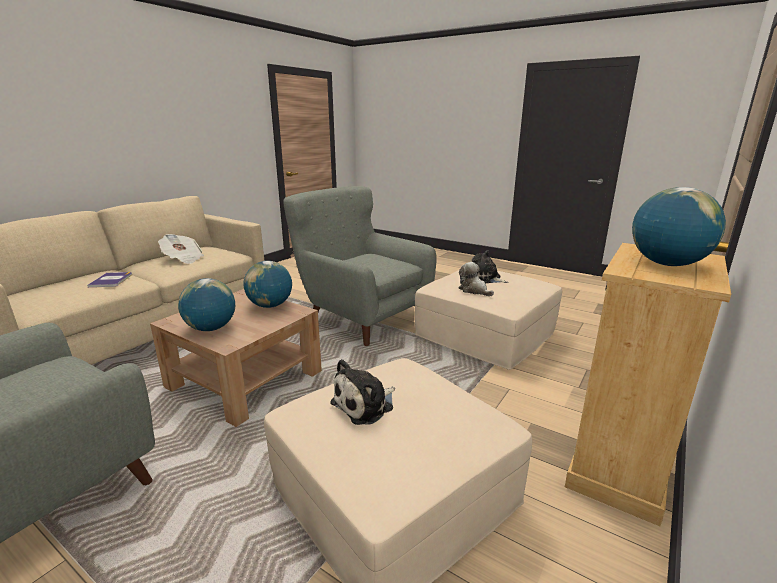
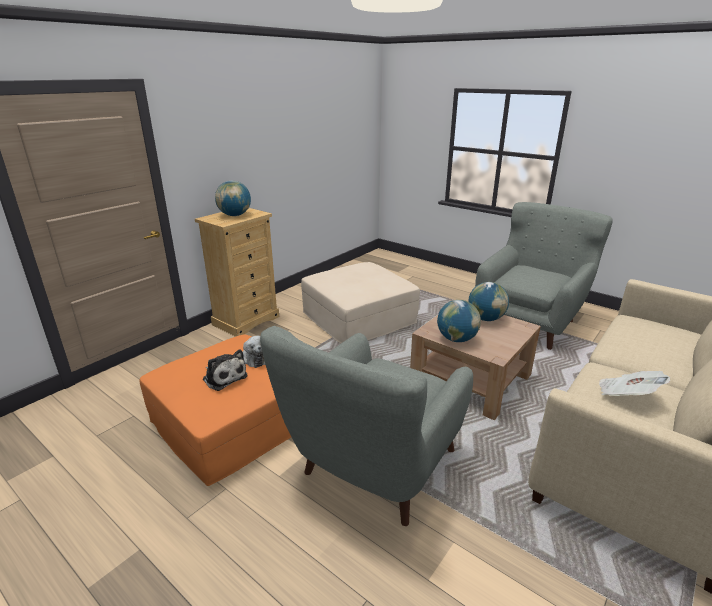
camera: 175 degrees left, 5 degrees up
book [87,272,132,287] -> none
grey armchair [283,186,437,346] -> grey armchair turned 75 degrees clockwise [260,326,473,526]
plush toy [330,359,395,425] -> none
beige ottoman [415,270,562,370] -> orange ottoman [139,334,291,486]

